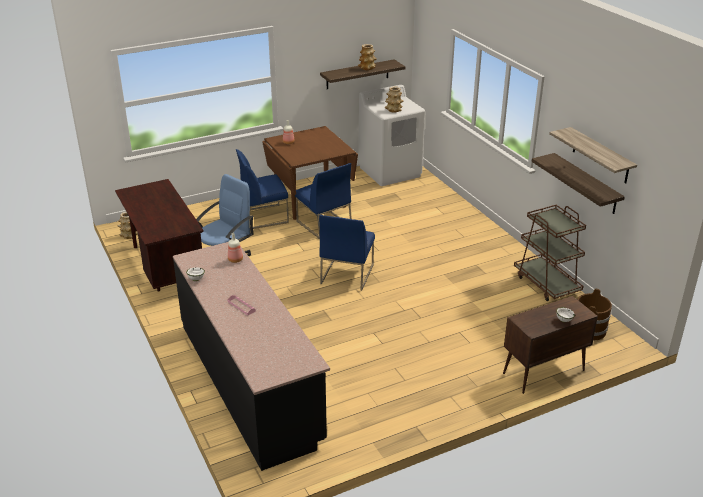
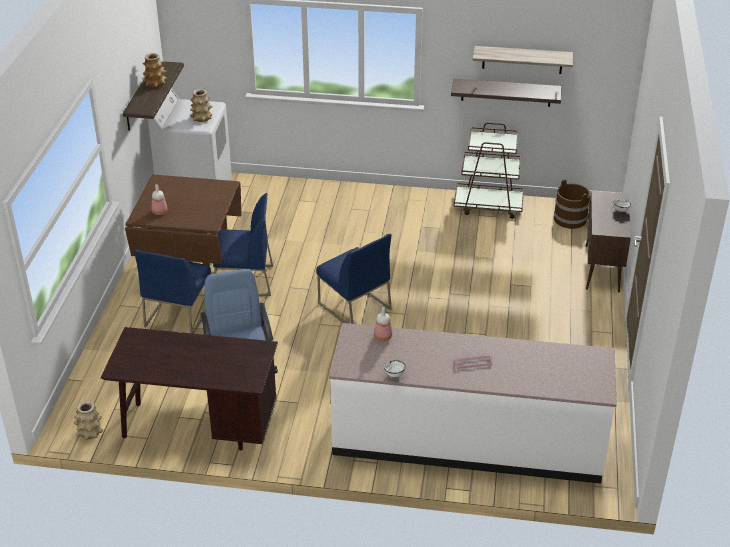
camera: 55 degrees left, 5 degrees up
black counter [173,242,330,471] -> white counter [329,323,617,484]

